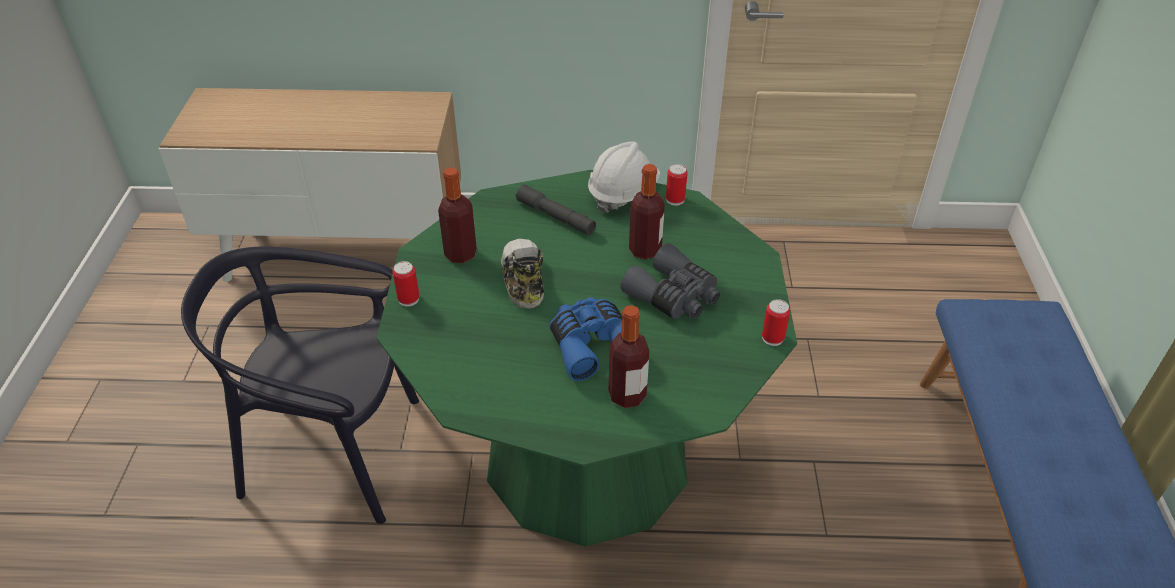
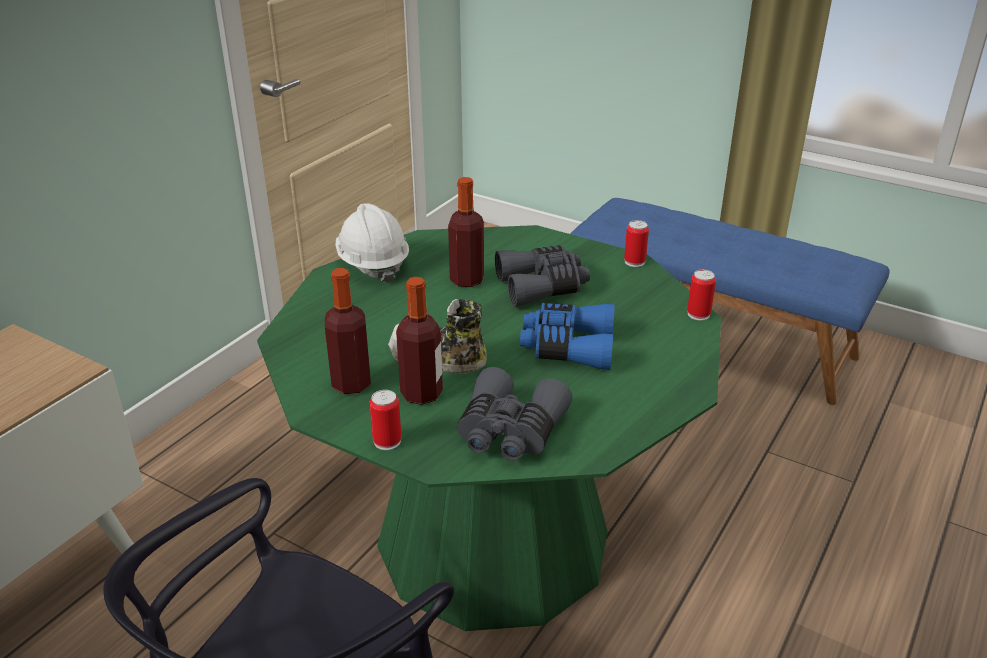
camera: 60 degrees left, 10 degrees down
grey flashlight [516,184,596,235] -> none
bottle [609,305,649,408] -> bottle moved to [396,277,443,405]
can [666,164,688,206] -> can moved to [687,270,716,320]
none -> grey binoculars [457,367,572,461]

